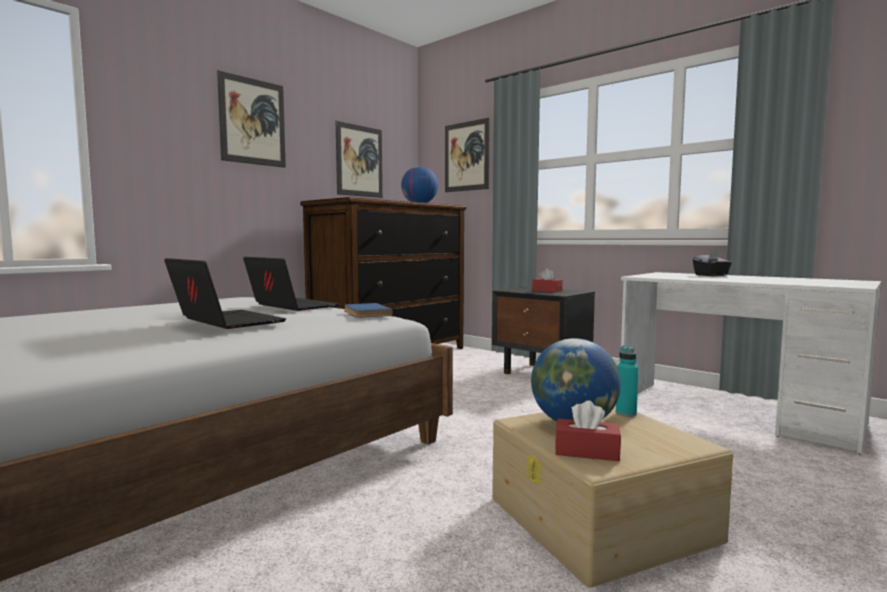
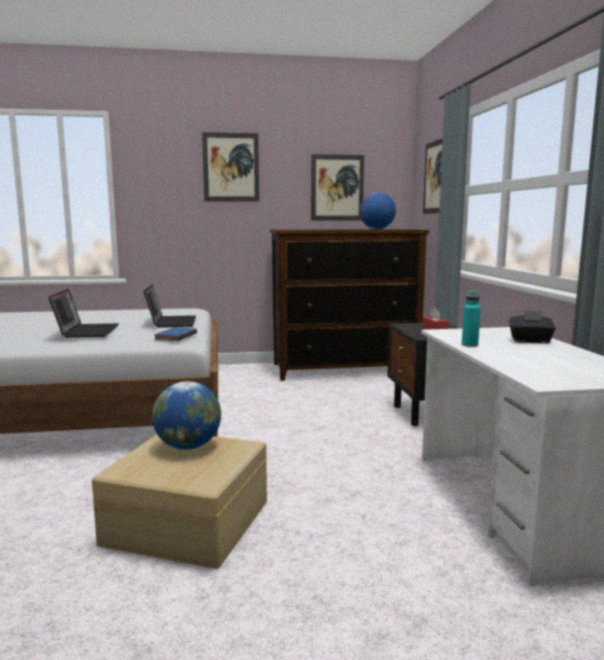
camera: 40 degrees right, 5 degrees up
red tissue box [555,400,621,461] -> none
turquoise bottle [616,346,639,417] -> turquoise bottle moved to [462,290,481,347]

